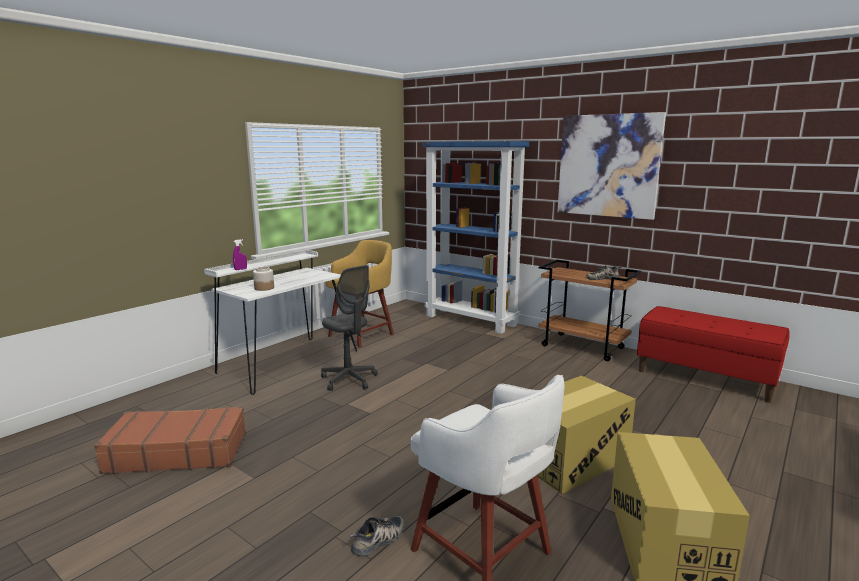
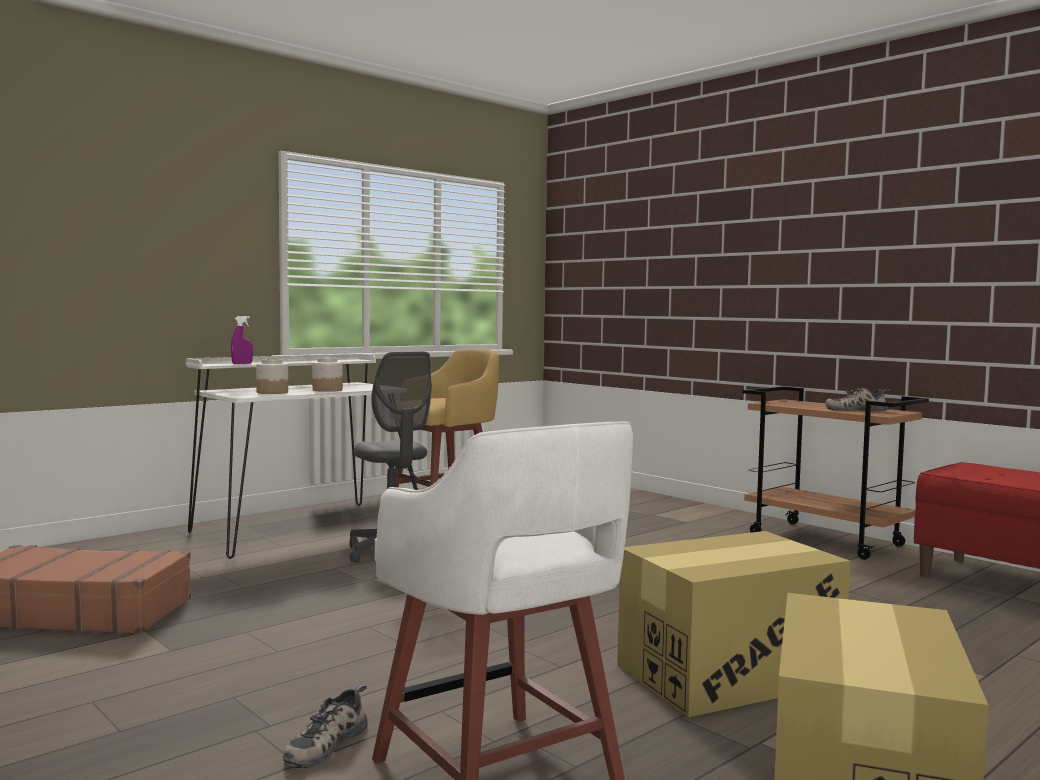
camera: 10 degrees right, 10 degrees down
shoe [349,516,405,557] -> shoe turned 150 degrees clockwise [283,685,368,768]
blue bookcase [422,141,529,334] -> none
picture [557,112,666,220] -> none
none -> jar [312,358,343,392]

